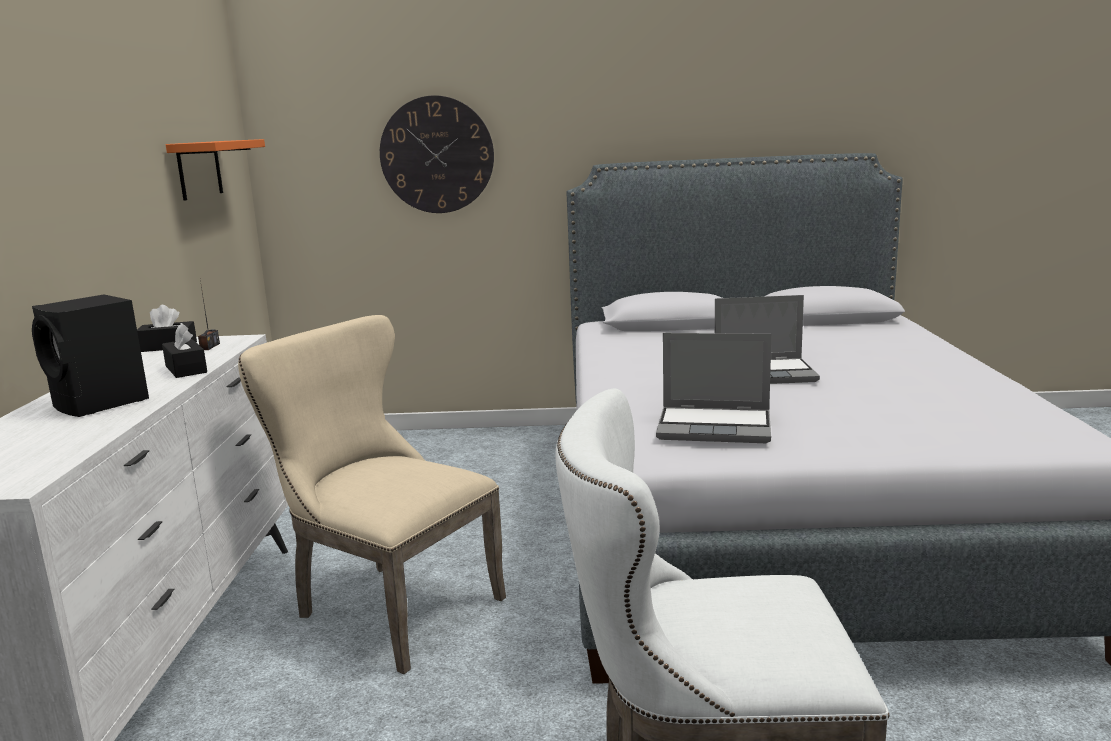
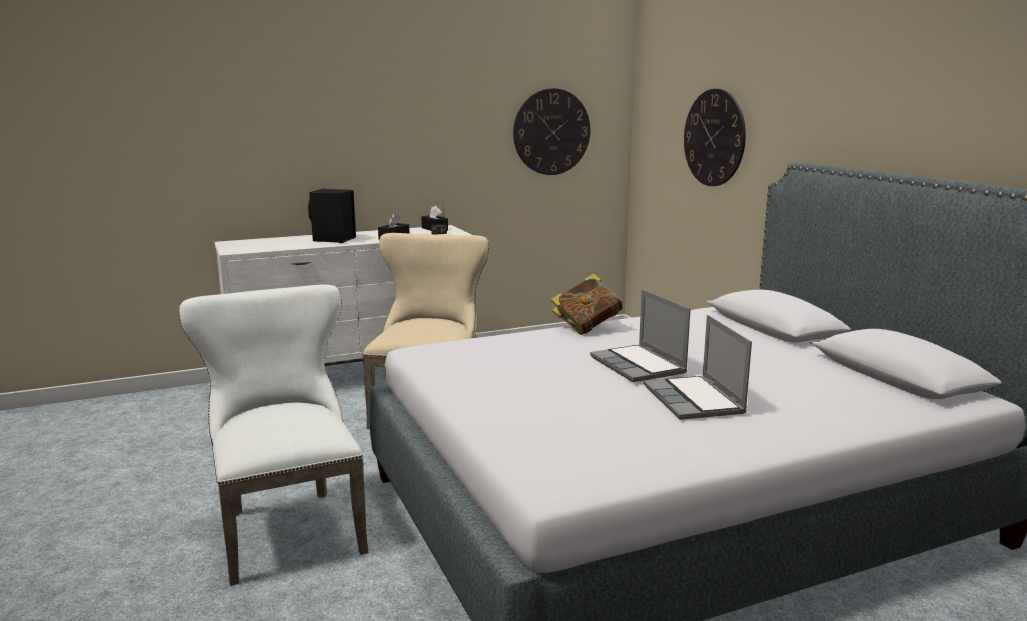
camera: 65 degrees right, 0 degrees up
orange shelf [166,139,265,201] -> wall clock [513,88,590,175]
laptop [656,333,771,443] -> laptop moved to [644,315,752,420]
none -> book [551,273,623,335]

